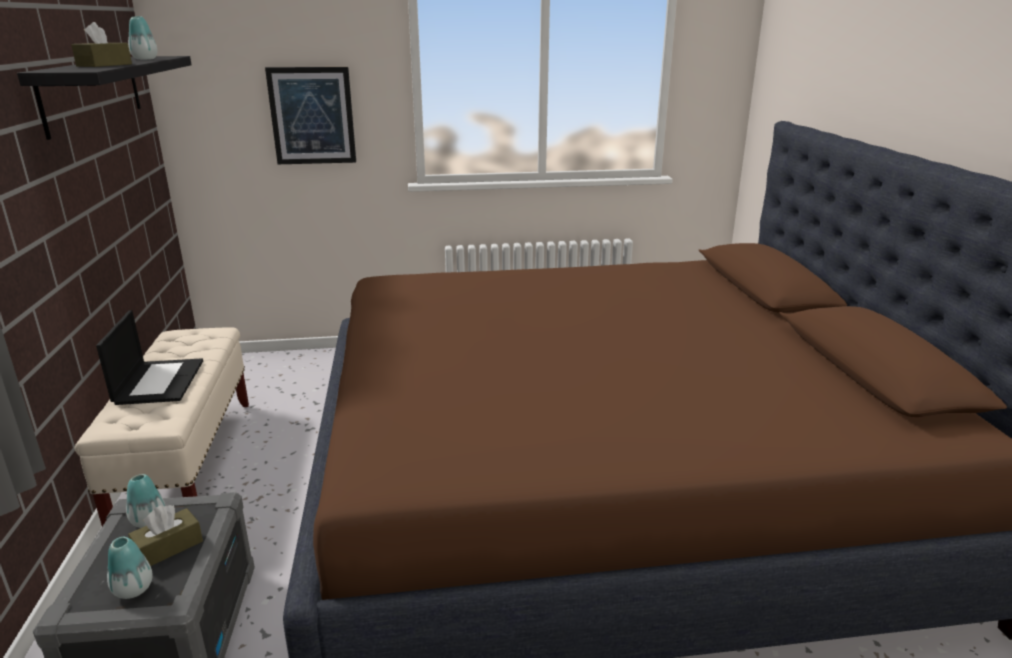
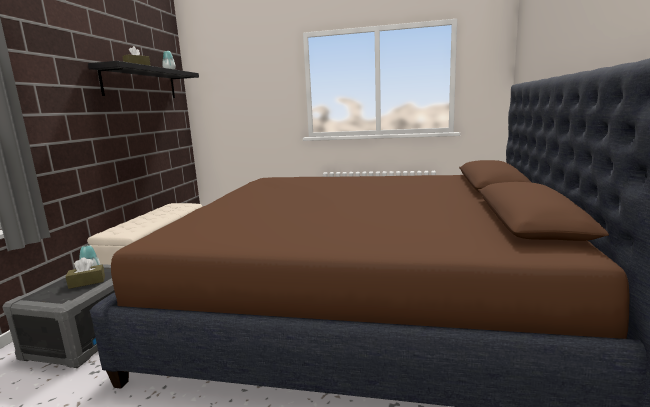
camera: 20 degrees right, 10 degrees down
laptop [96,310,203,405] -> none
vase [107,537,153,599] -> none
picture [265,67,356,164] -> none

